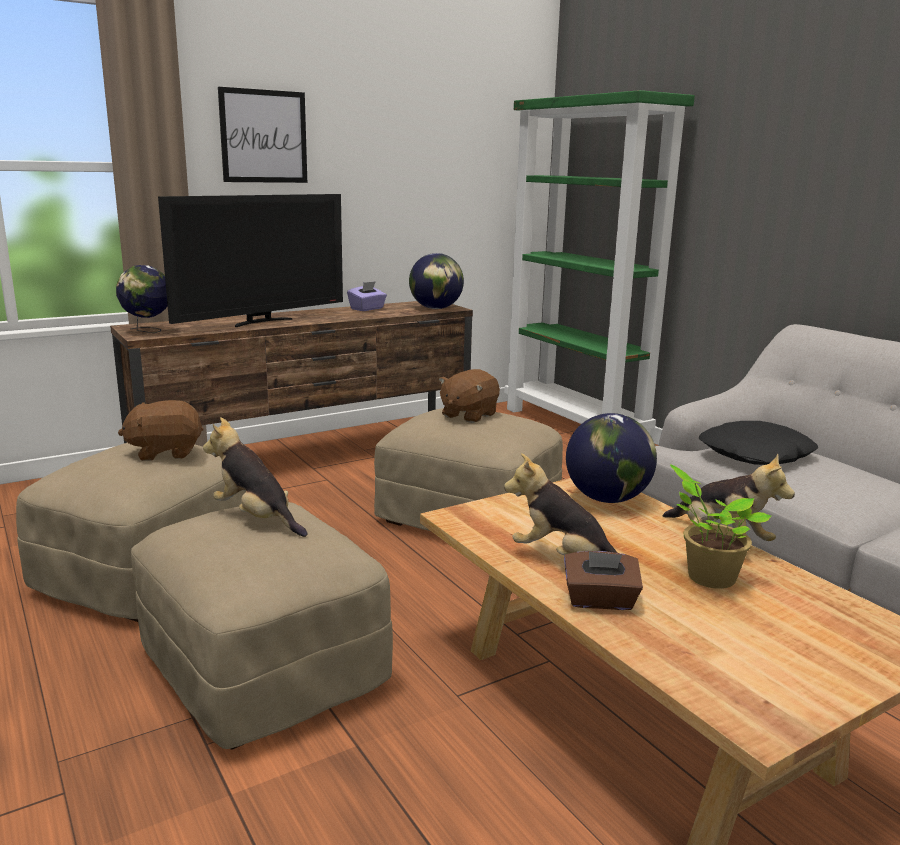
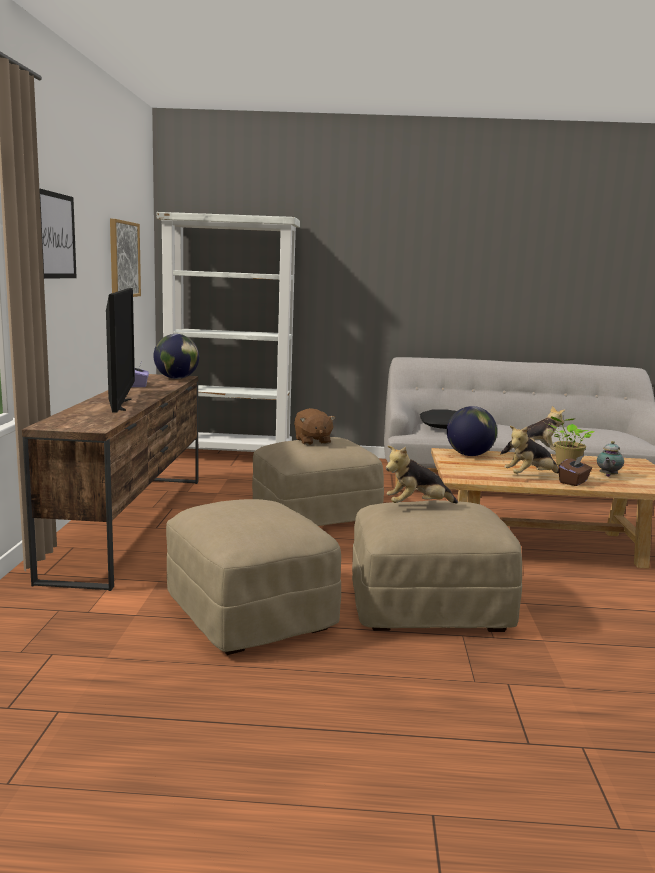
camera: 55 degrees left, 5 degrees down
globe [116,265,168,333] -> none
brown plush toy [118,400,203,461] -> none
green bookcase [504,90,695,434] -> white bookcase [156,212,300,450]
none -> picture [110,219,141,297]
none -> teapot [597,441,624,477]

